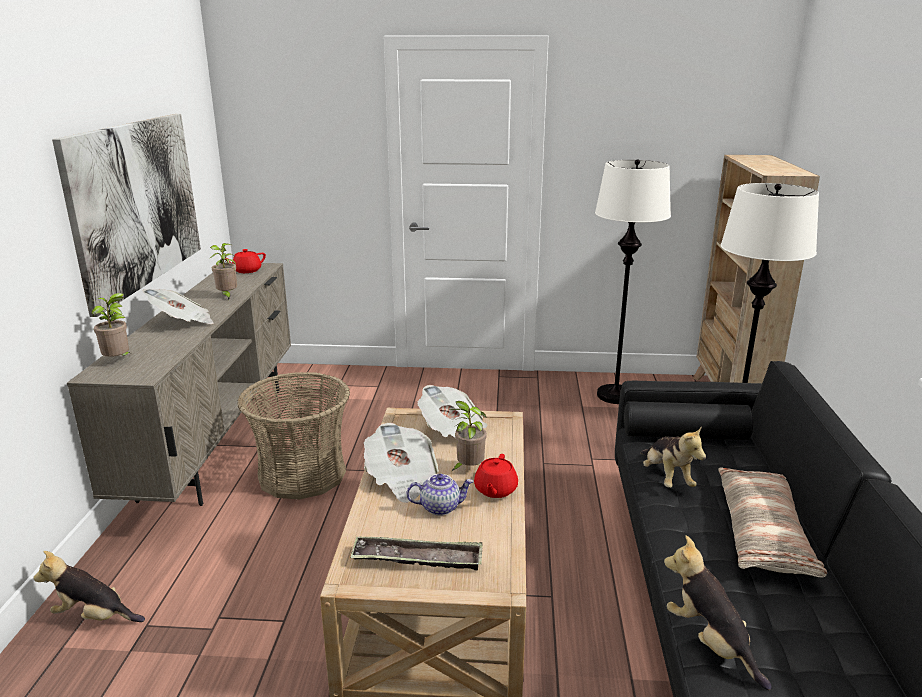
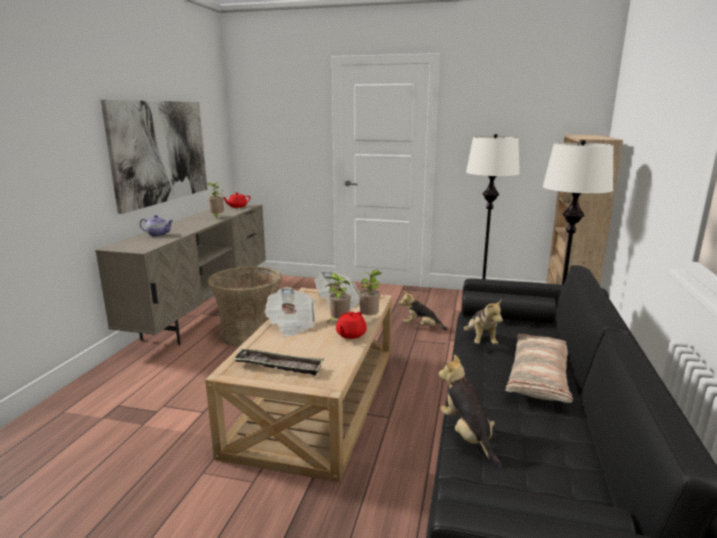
camera: 10 degrees right, 5 degrees down
plush toy [33,551,145,622] -> plush toy moved to [399,291,448,330]
potted plant [91,293,131,357] -> potted plant moved to [358,270,382,315]
newspaper [142,289,214,324] -> none
teapot [406,474,473,516] -> teapot moved to [140,215,174,237]

